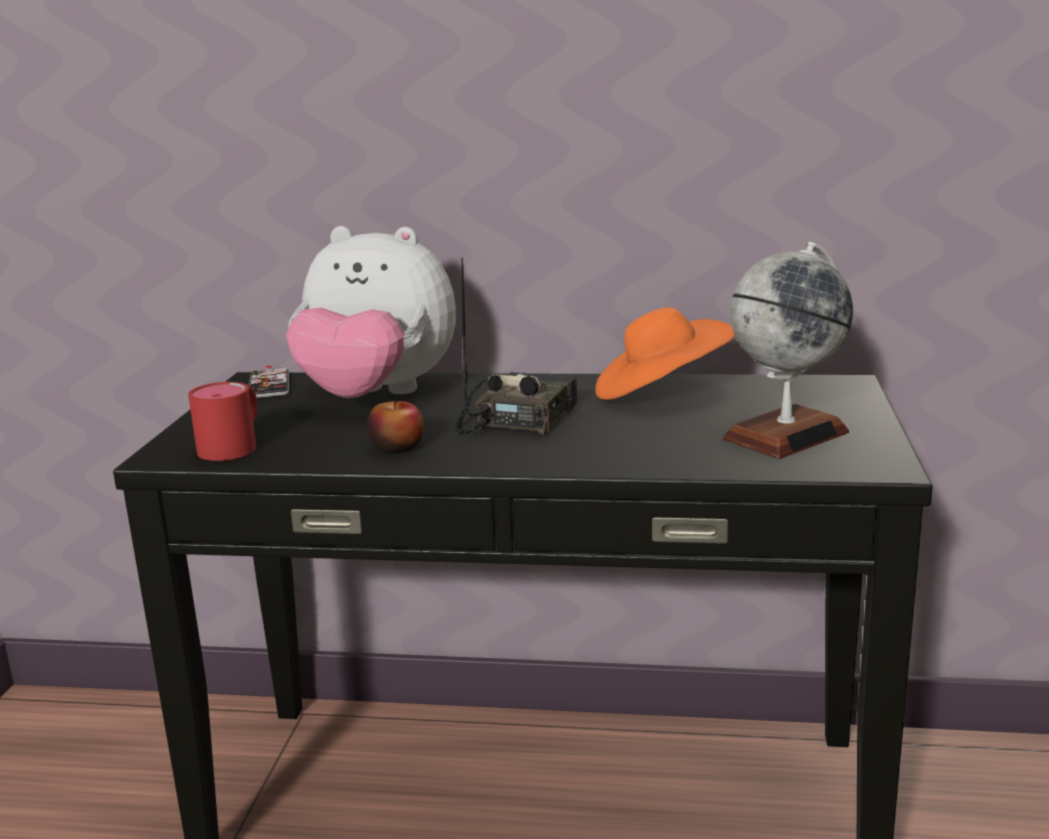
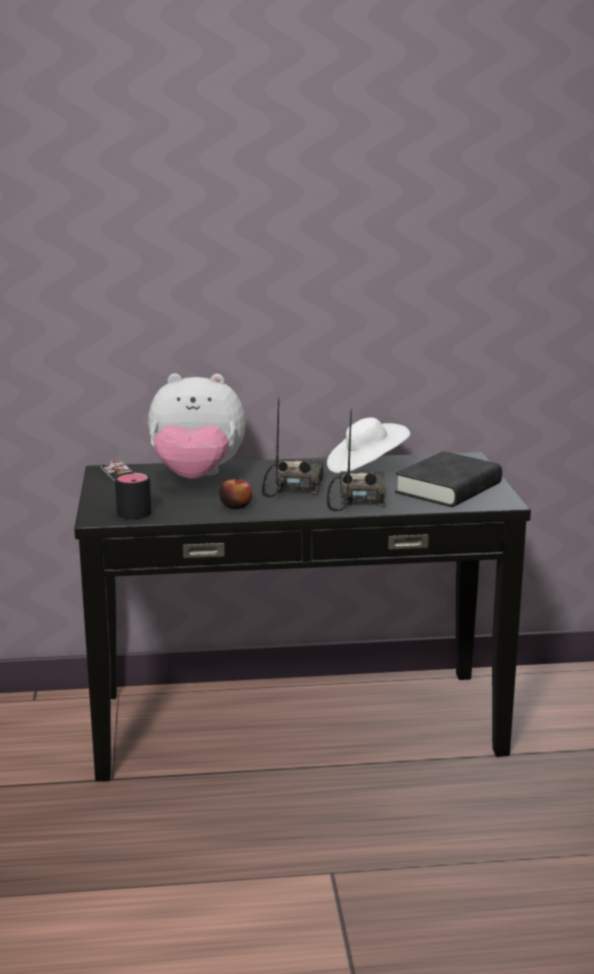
camera: 15 degrees left, 0 degrees up
red mug [188,382,258,461] -> black mug [115,472,152,519]
orange hat [595,307,734,400] -> white hat [327,418,410,473]
globe [723,242,853,459] -> black book [395,451,502,507]
none -> radio [327,408,386,511]

